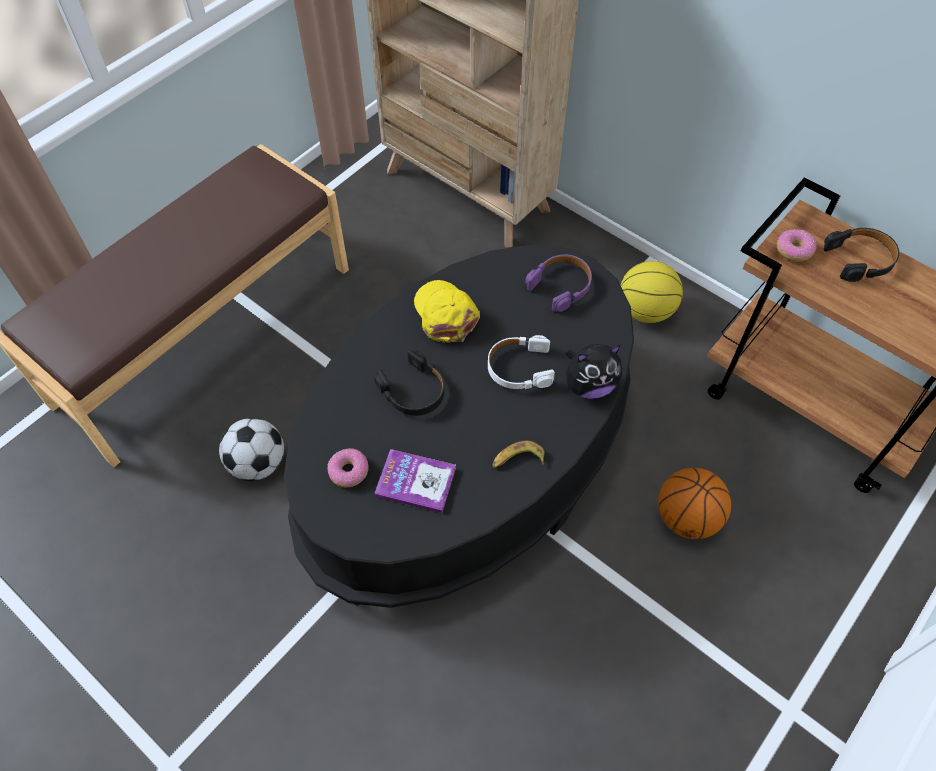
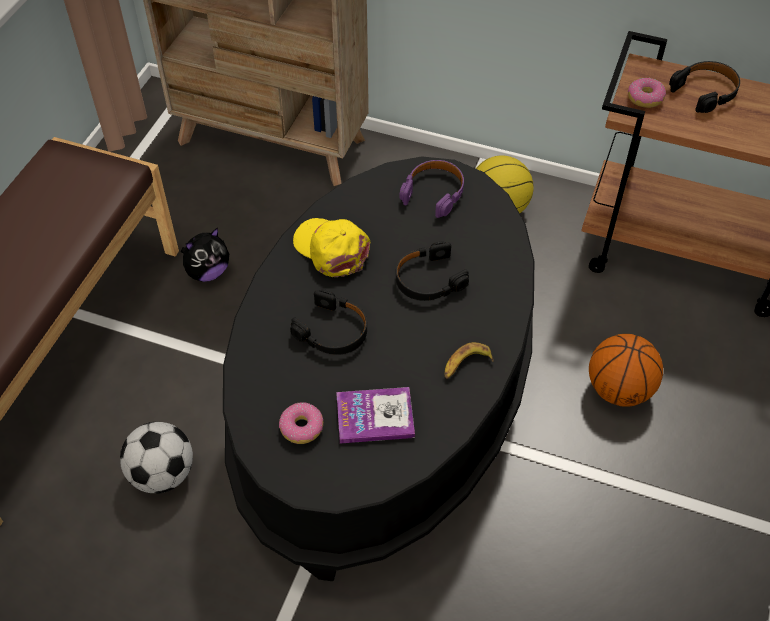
camera: 20 degrees left, 5 degrees down
white headphones [488,335,555,389] -> black headphones [396,241,469,301]
plush toy [566,344,622,399] -> plush toy moved to [181,227,229,282]

